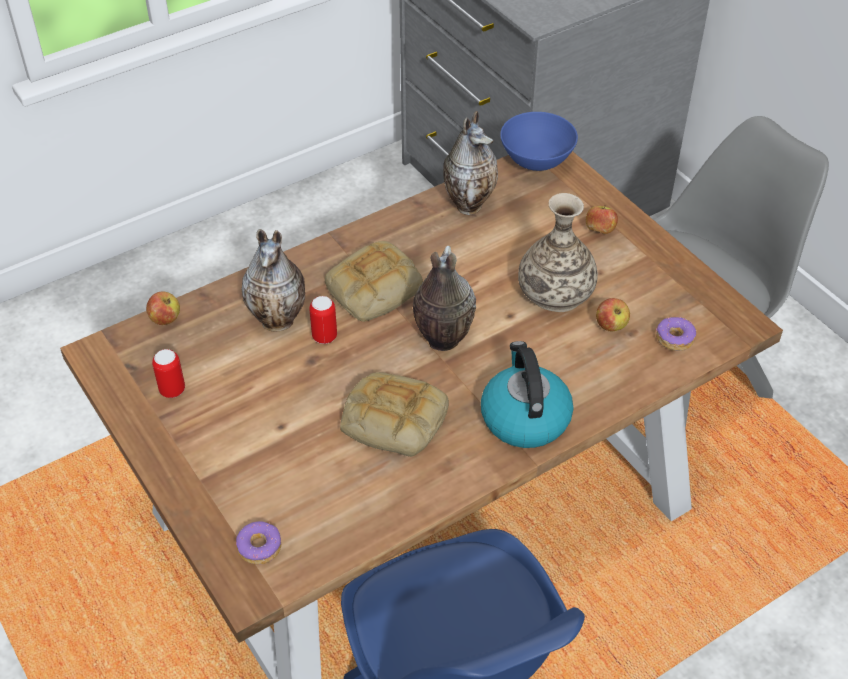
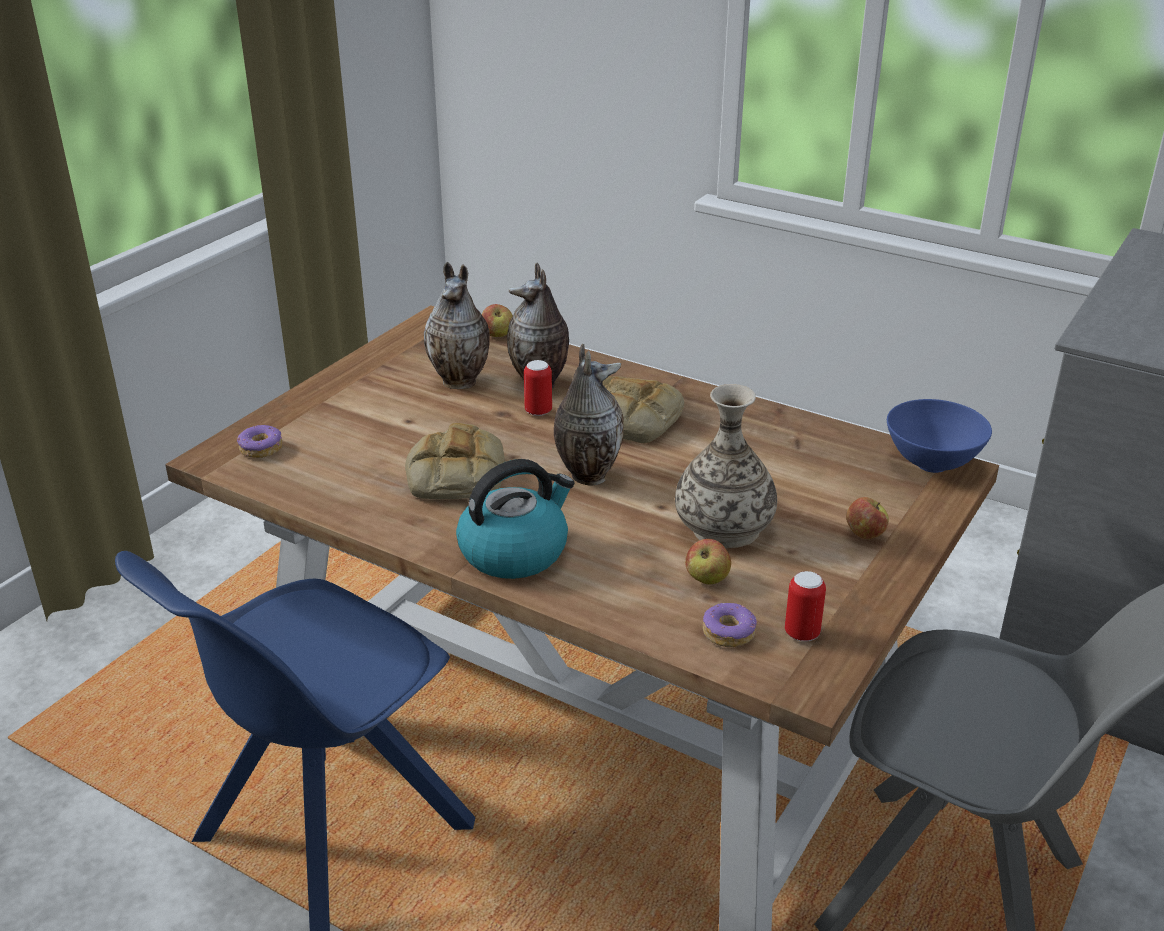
camera: 65 degrees right, 15 degrees down
can [152,349,185,398] -> can moved to [785,571,826,642]
vase [443,111,498,215] -> vase moved to [424,262,490,389]

